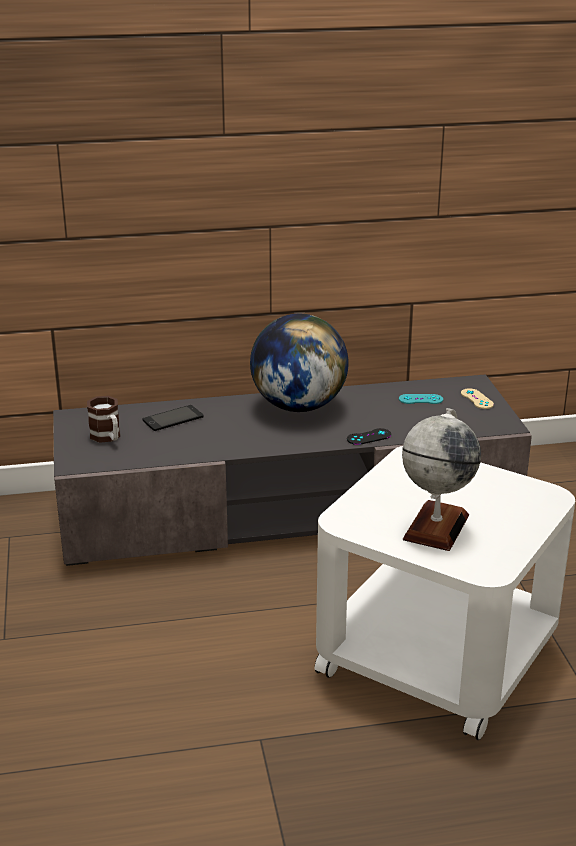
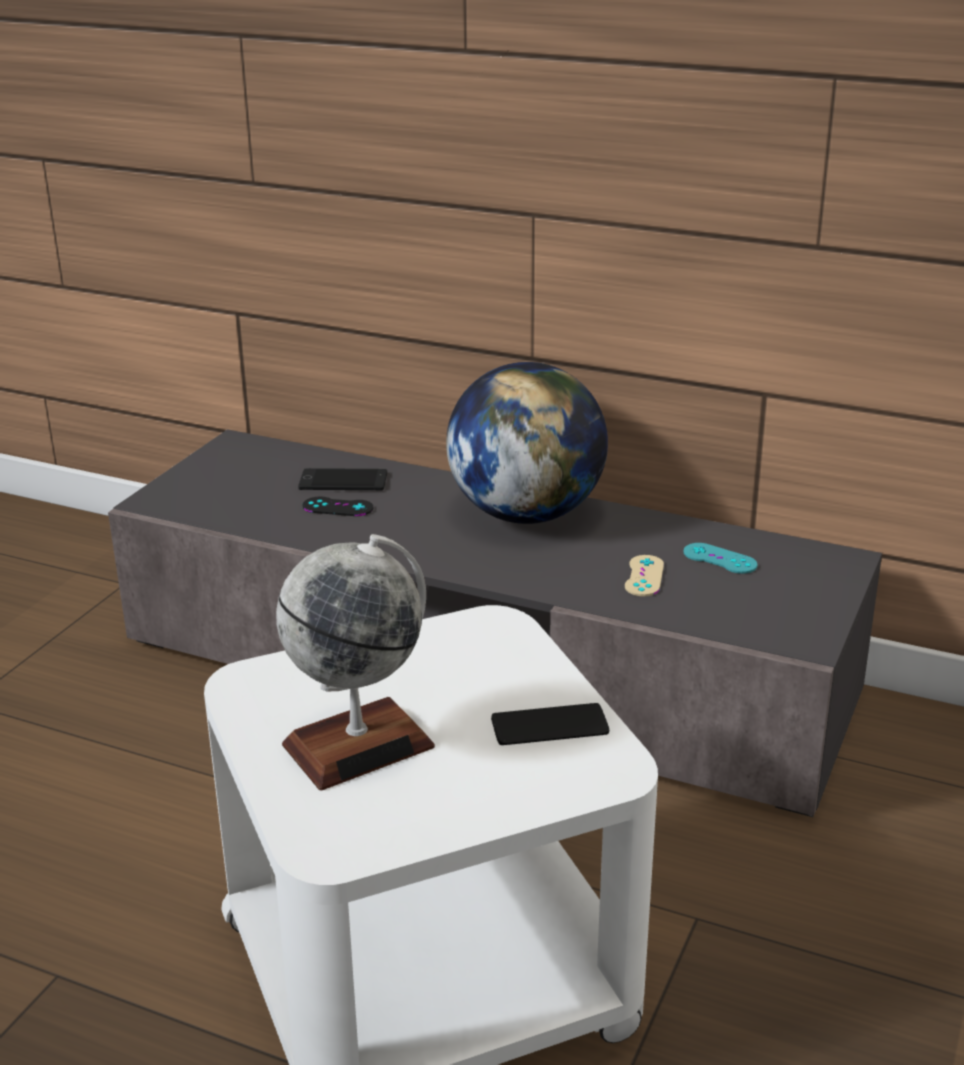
camera: 35 degrees right, 0 degrees up
mug [87,396,120,443] -> none
black game controller [347,428,391,445] -> black game controller moved to [302,497,374,516]
beige game controller [461,388,494,409] -> beige game controller moved to [625,555,664,597]
none -> phone [491,703,609,745]

